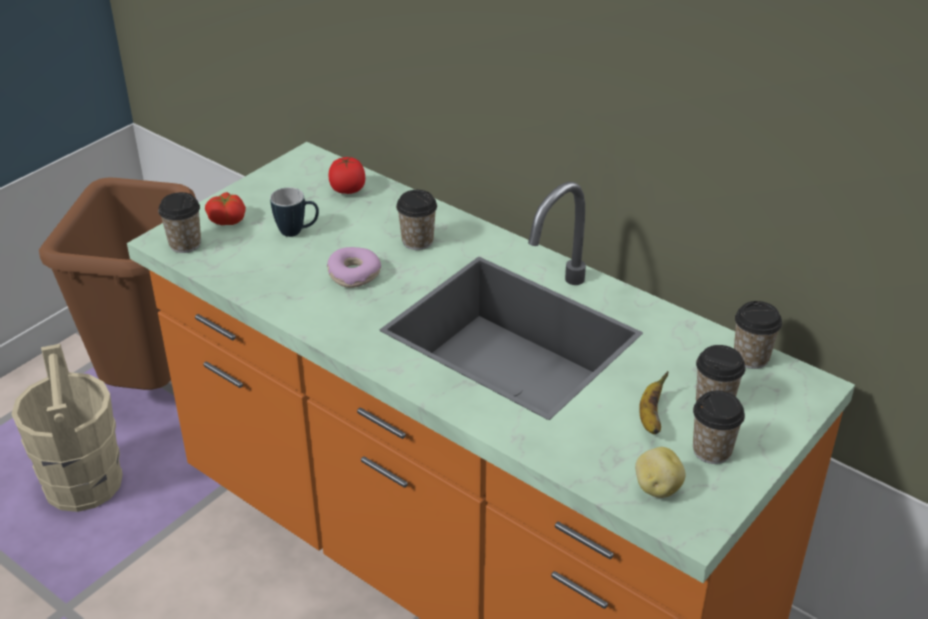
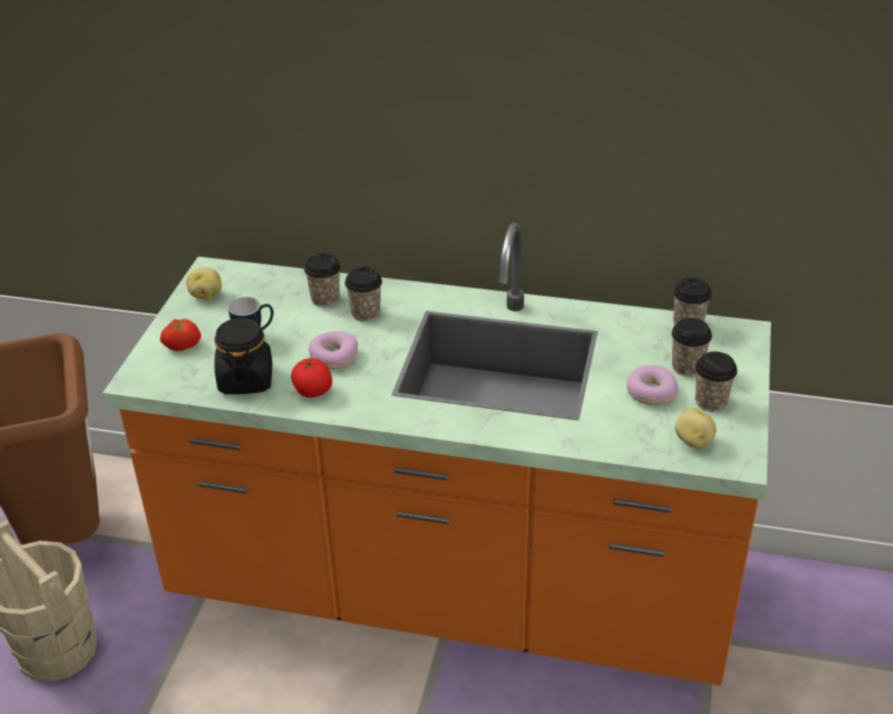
camera: 25 degrees left, 0 degrees up
cup [158,192,201,253] -> cup moved to [304,253,341,307]
tomato [328,156,365,194] -> tomato moved to [291,358,332,398]
banana [639,371,669,434] -> donut [627,365,678,405]
none -> potato [186,267,222,300]
none -> black jar [214,317,272,394]

